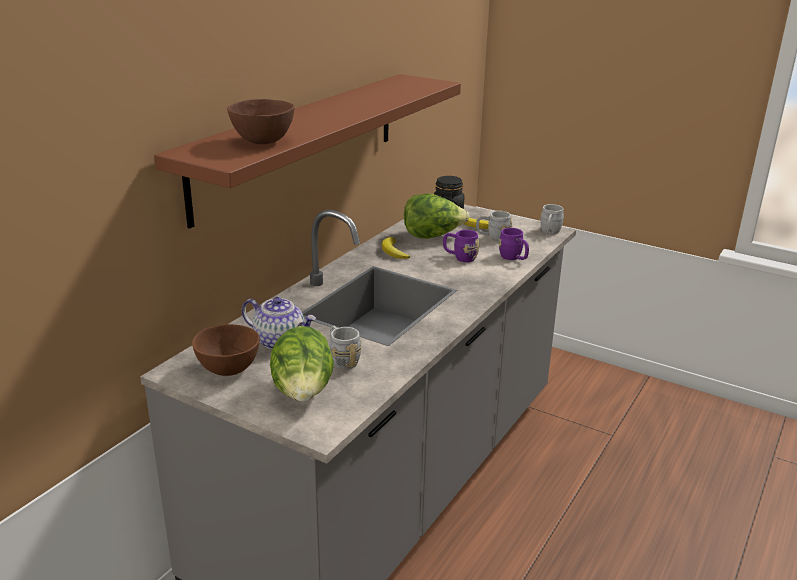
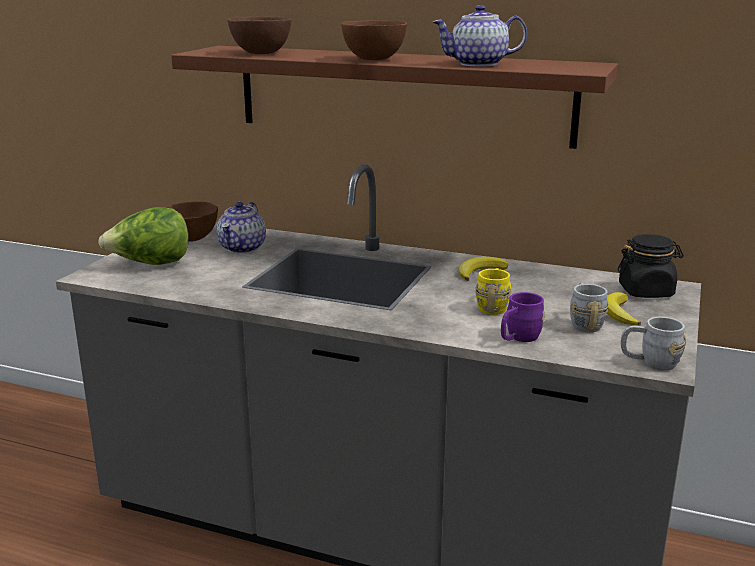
camera: 80 degrees right, 5 degrees down
grey mug [329,325,361,370] -> none
lettuce [404,194,469,239] -> none
purple mug [443,230,479,262] -> yellow mug [475,268,511,315]
none -> brown bowl [341,20,407,60]
none -> teapot [432,5,527,67]

